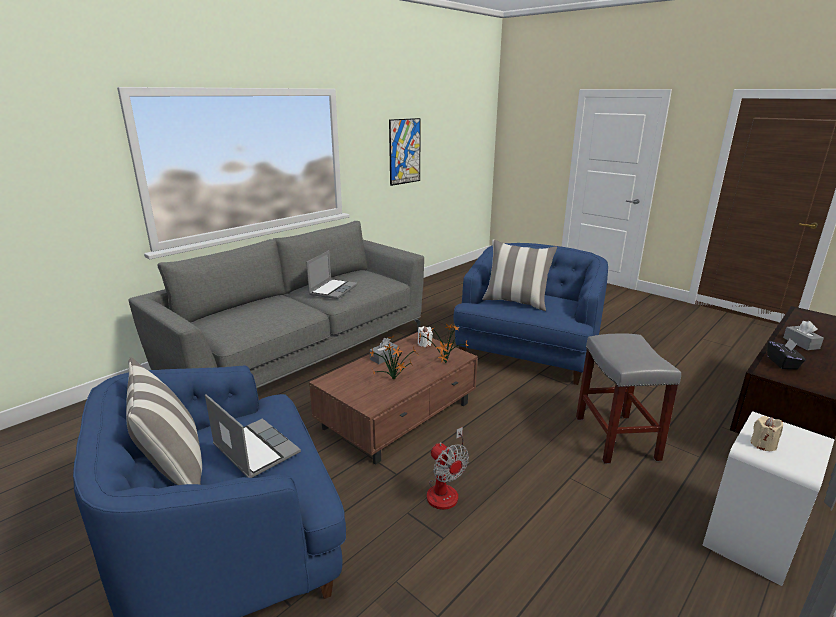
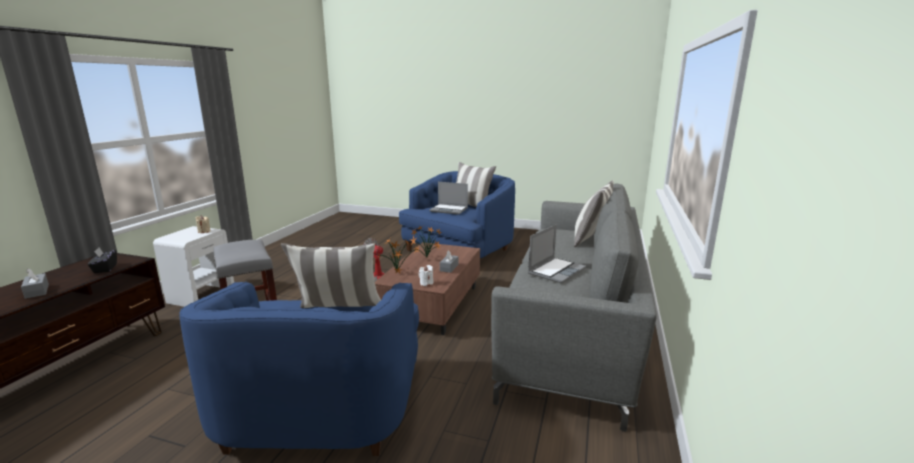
camera: 155 degrees right, 5 degrees down
laptop [306,250,358,299] -> laptop turned 135 degrees counterclockwise [528,224,586,284]
picture [389,118,421,186] -> none
none -> pillow [574,180,614,247]

